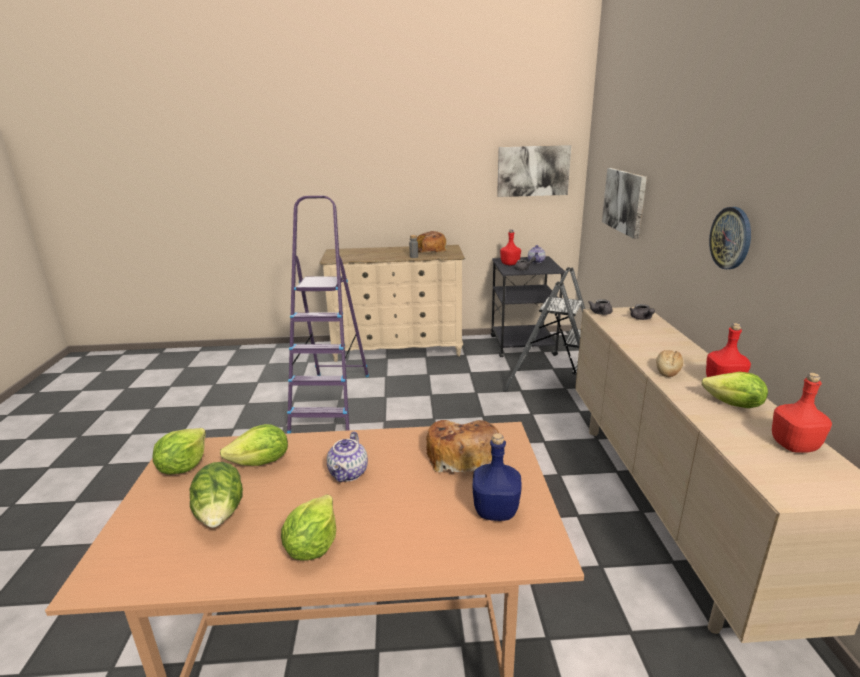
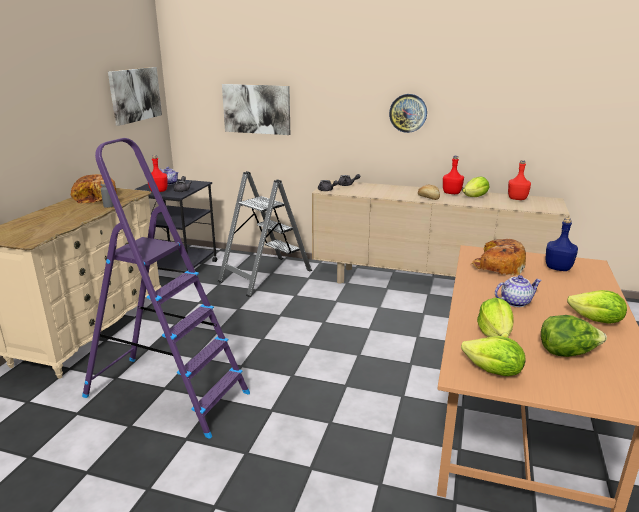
camera: 70 degrees left, 0 degrees up
teapot [327,431,368,482] -> teapot turned 45 degrees counterclockwise [495,275,542,307]

